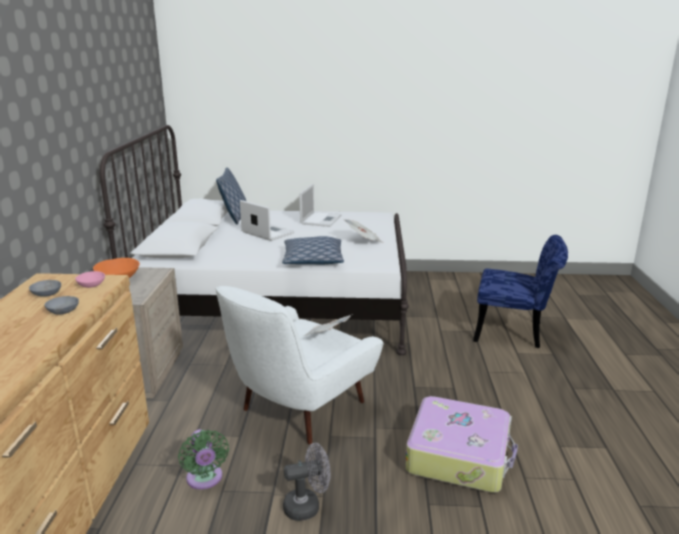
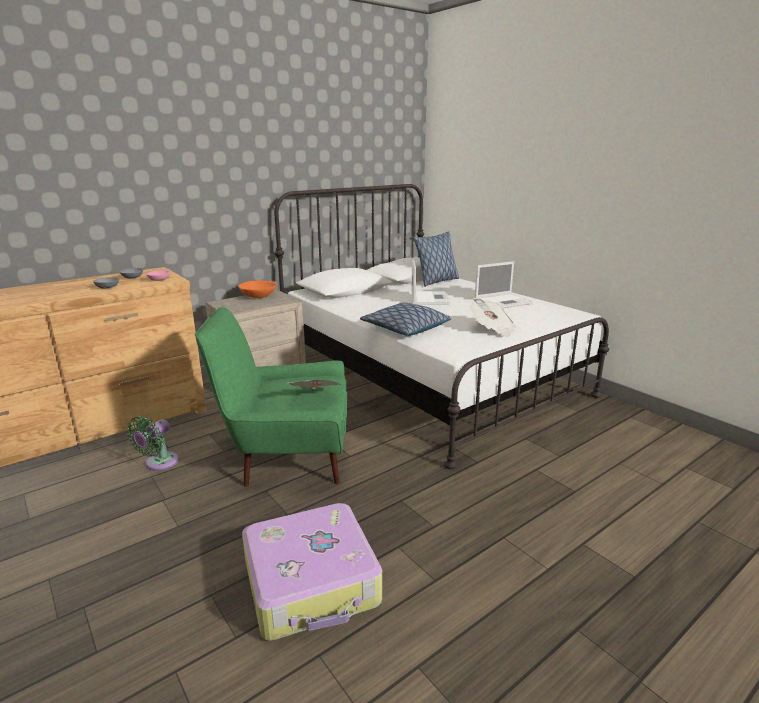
camera: 50 degrees right, 0 degrees up
white armchair [216,286,384,444] -> green armchair [195,307,347,487]
grey fan [283,443,330,521] -> none
blue chair [473,235,568,348] -> none

